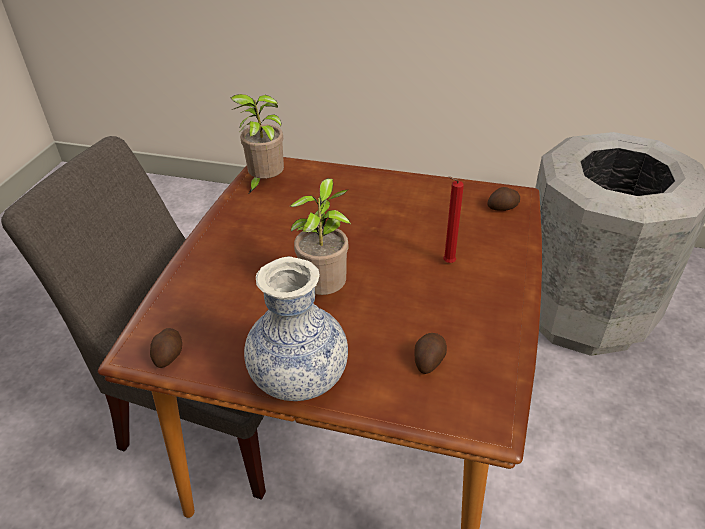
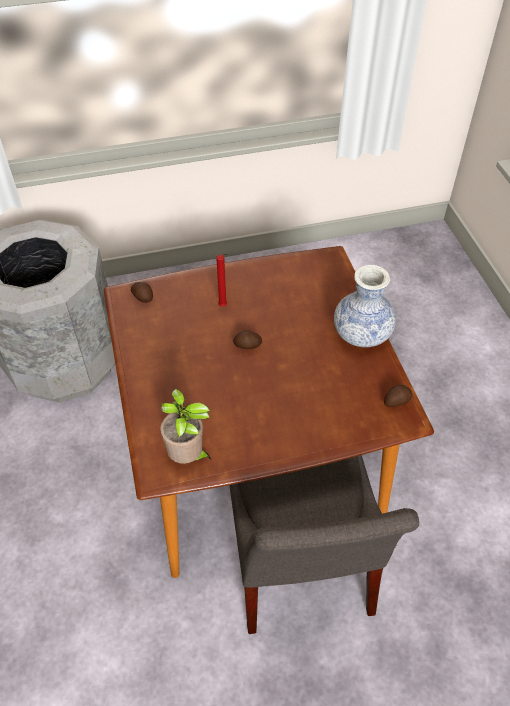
camera: 120 degrees left, 10 degrees up
potted plant [290,178,351,295] -> none
potato [415,333,447,374] -> potato moved to [233,330,262,349]

